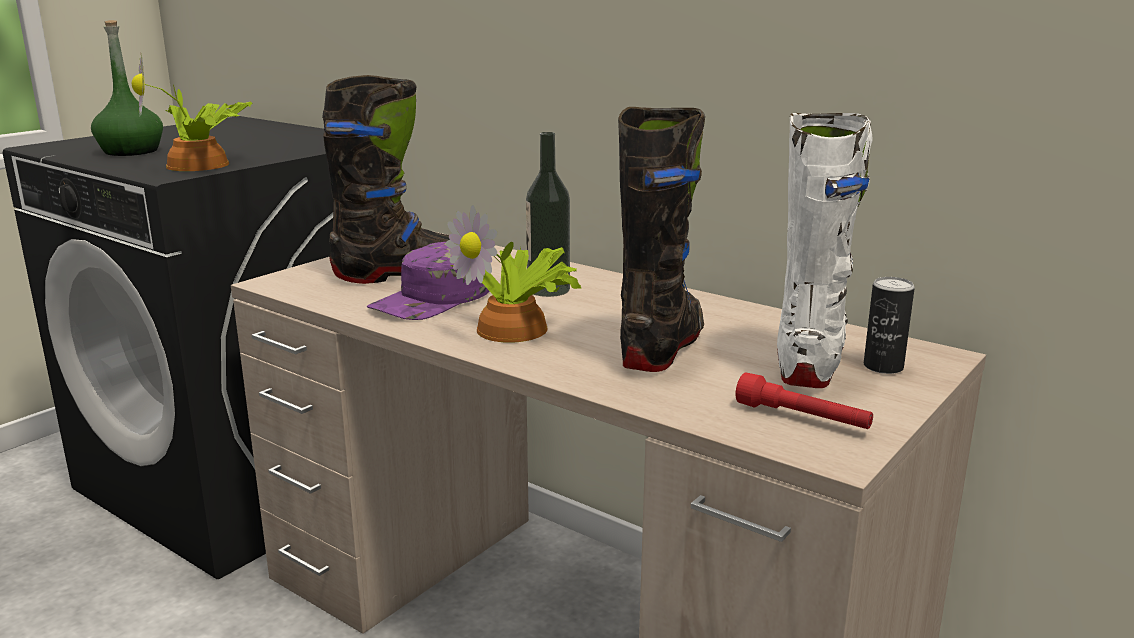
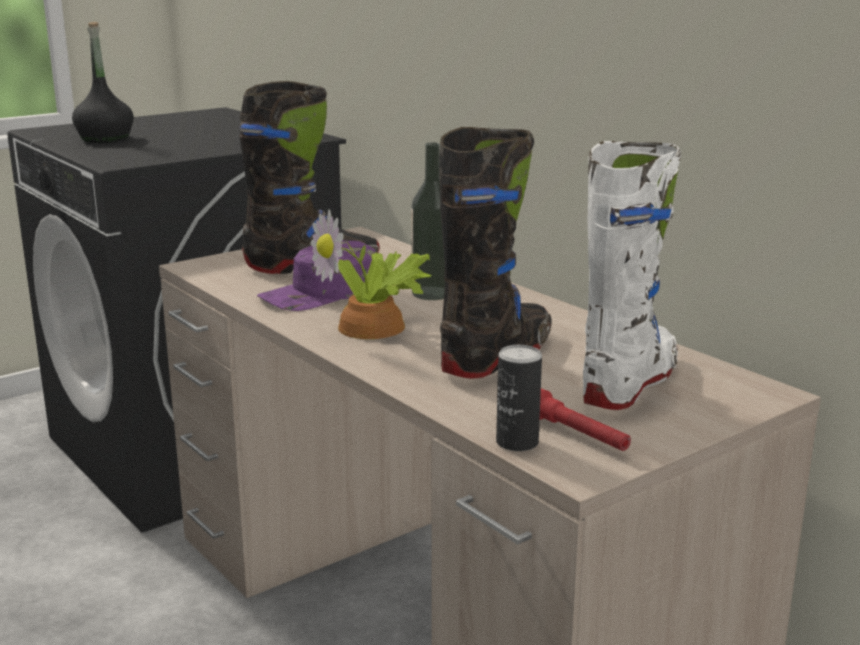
camera: 15 degrees right, 0 degrees up
green bottle [91,20,163,156] -> black bottle [72,22,134,143]
potted plant [132,56,252,171] -> none
can [864,277,915,374] -> can moved to [496,345,542,451]

